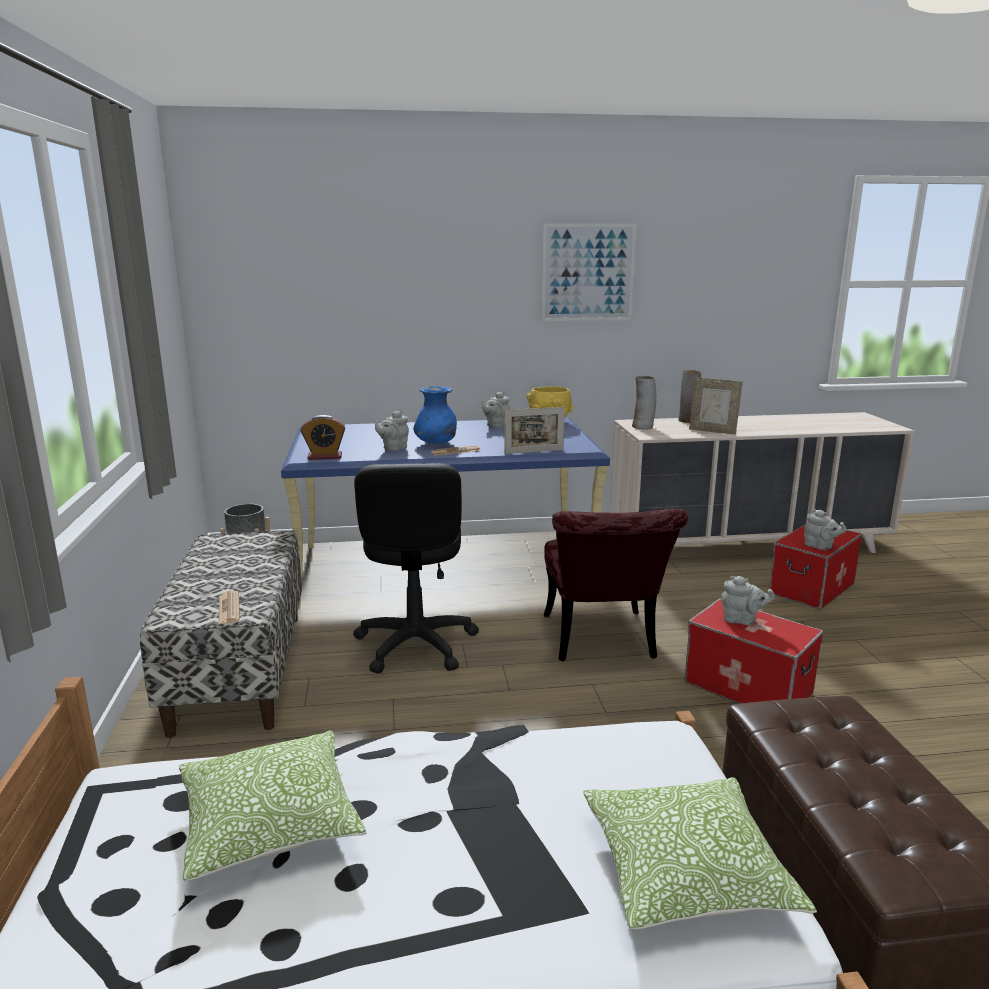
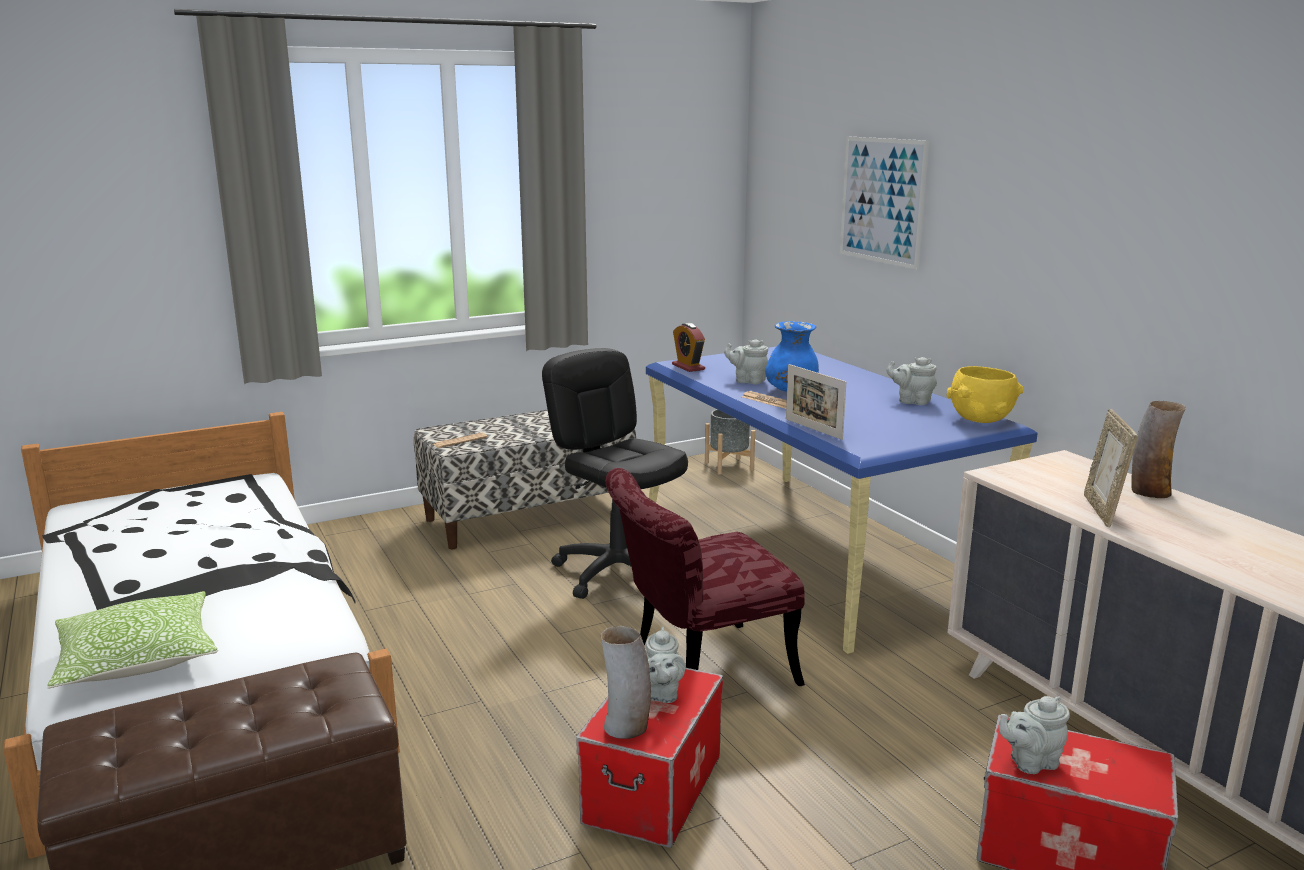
camera: 70 degrees right, 0 degrees up
pillow [179,731,367,881] -> none
black office chair [353,463,479,673] -> black office chair turned 75 degrees clockwise [542,348,688,599]
picture [541,223,636,321] -> picture moved to [840,136,929,270]
vase [632,376,656,430] -> vase moved to [601,626,651,739]
grey teapot [804,509,847,550] -> grey teapot turned 45 degrees clockwise [999,696,1070,774]

